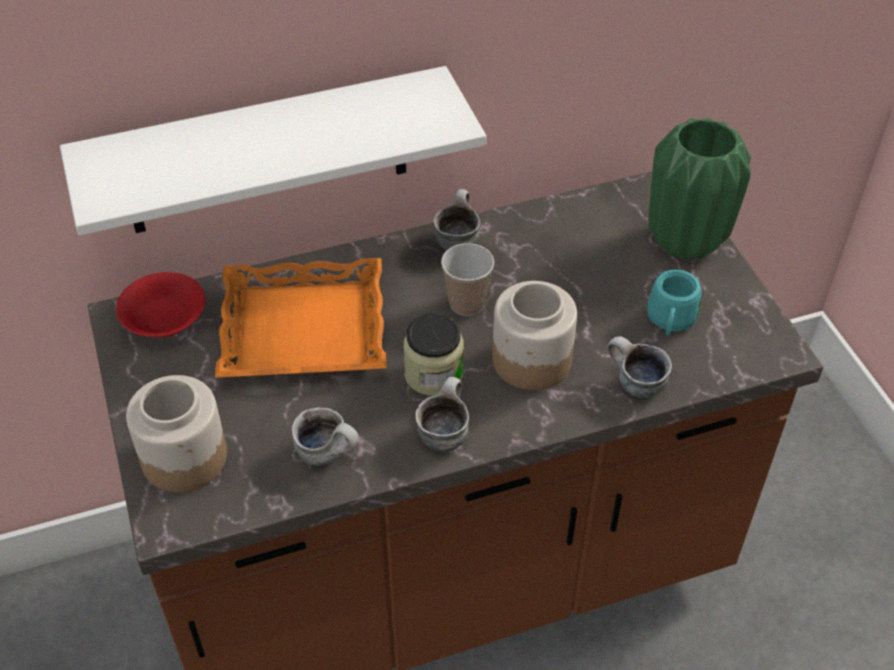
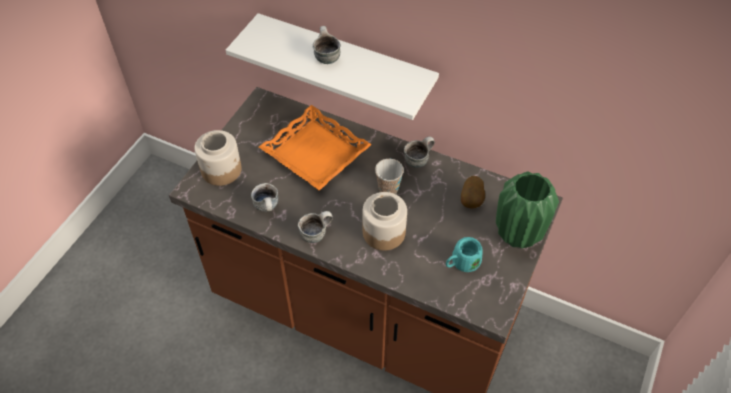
camera: 45 degrees right, 5 degrees up
red bowl [116,272,206,337] -> none
jar [403,313,464,396] -> none
mug [607,336,672,398] -> mug moved to [313,26,341,64]
none -> potato [461,176,485,209]

